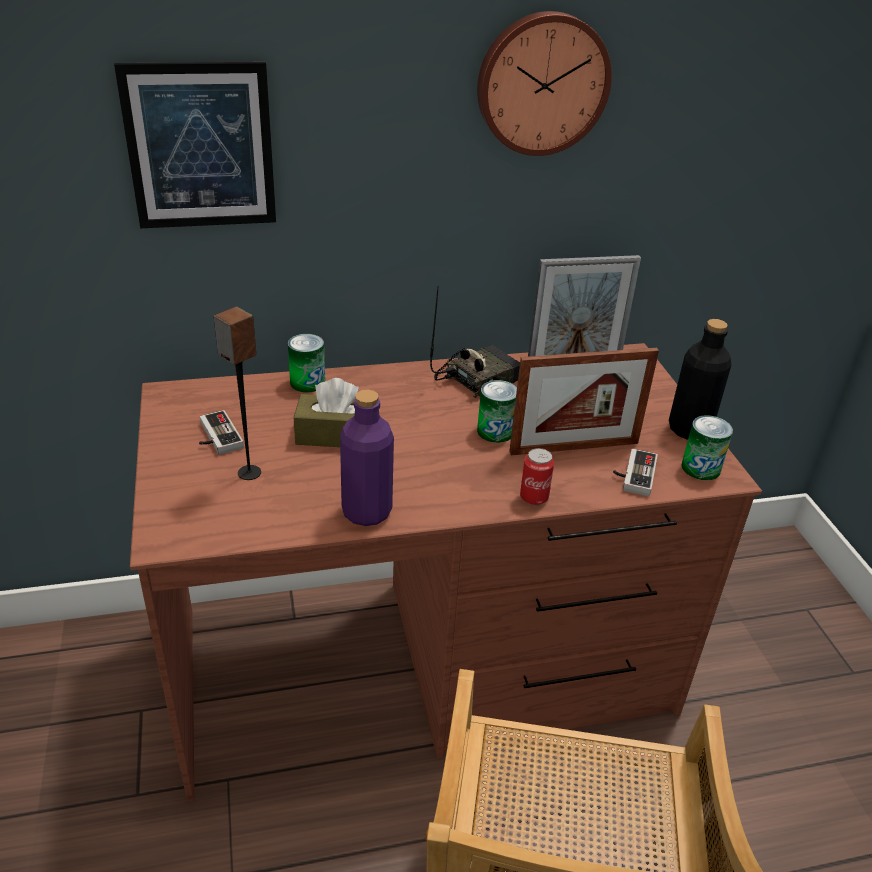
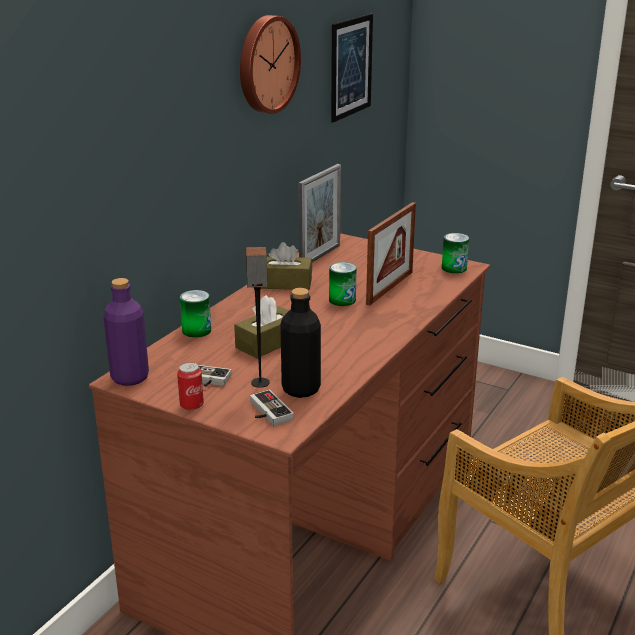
camera: 45 degrees left, 10 degrees down
picture [114,62,276,228] -> picture moved to [331,14,373,123]
purple bottle [340,389,394,526] -> purple bottle moved to [103,278,149,386]
radio [430,285,520,398] -> brown tissue box [261,242,312,290]
can [520,448,554,505] -> can moved to [177,362,204,410]
game controller [613,449,658,496] -> game controller moved to [250,390,294,426]
black bottle [669,319,731,440] -> black bottle moved to [280,288,321,398]

